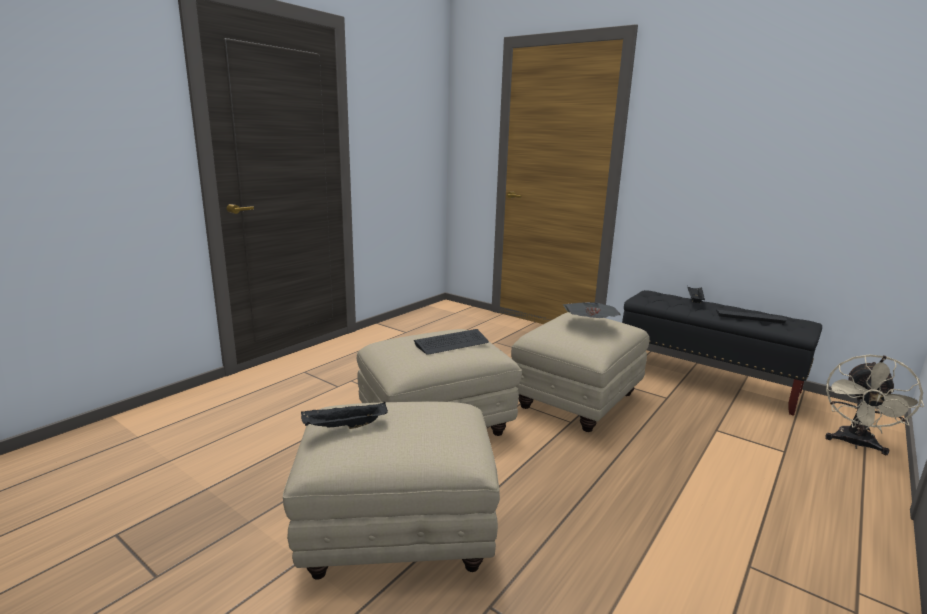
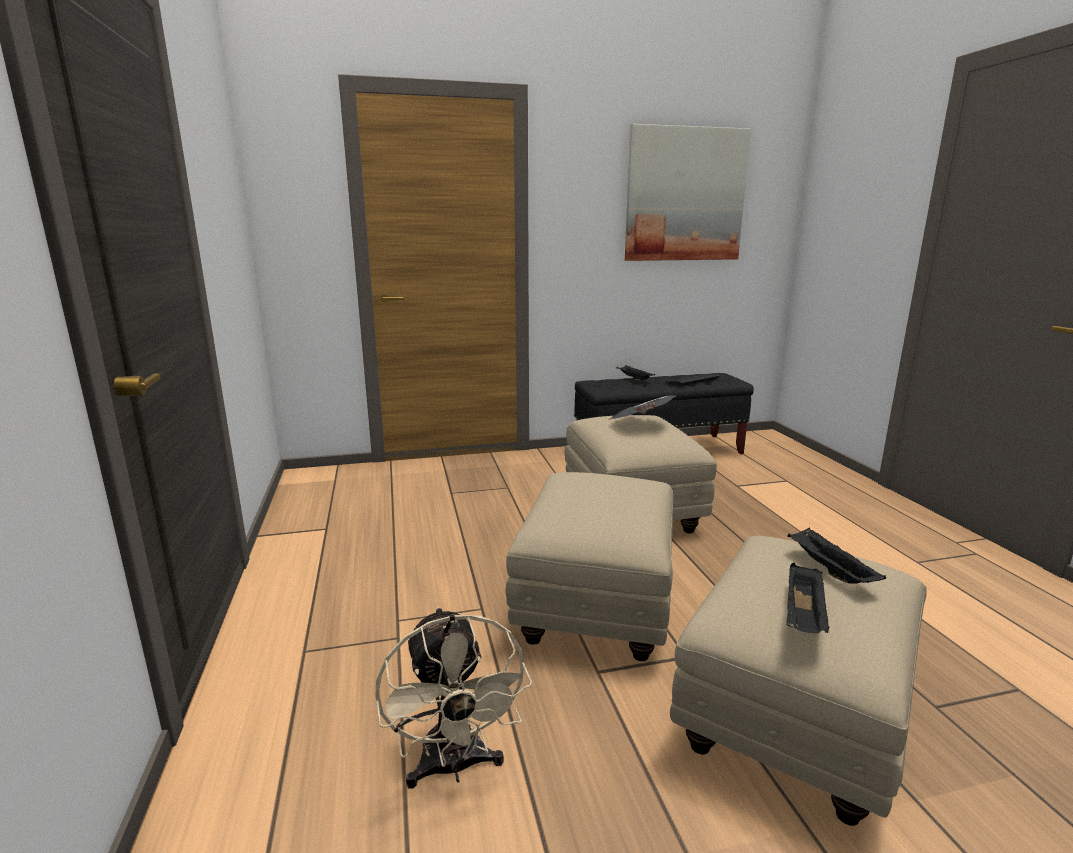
camera: 50 degrees left, 0 degrees up
keyboard [414,329,489,355] -> none
beige fan [825,354,924,455] -> beige fan moved to [375,607,532,789]
none -> picture [625,124,751,261]
none -> black tray [787,527,886,584]

